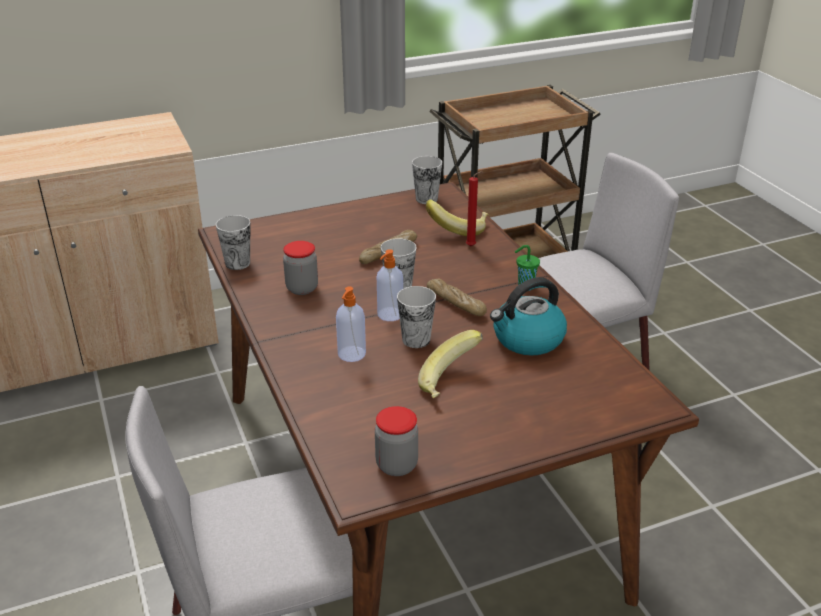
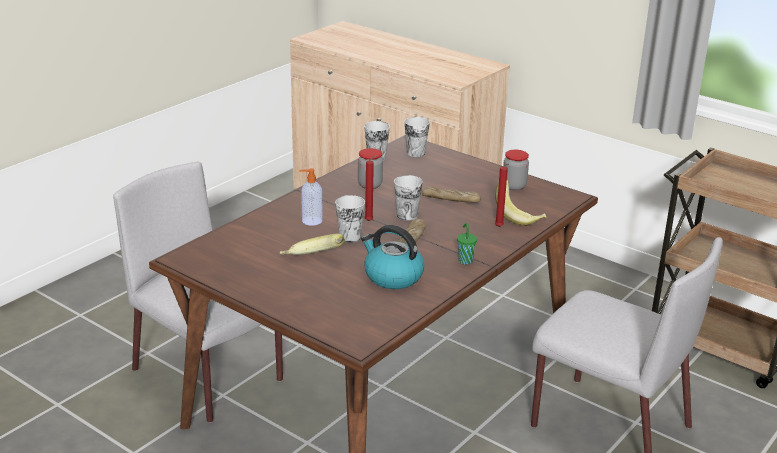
camera: 60 degrees right, 5 degrees down
jar [375,406,418,476] -> jar moved to [503,150,529,191]
soap dispenser [377,249,403,321] -> red candle [364,155,378,221]
cup [412,156,442,204] -> cup moved to [404,117,430,157]

